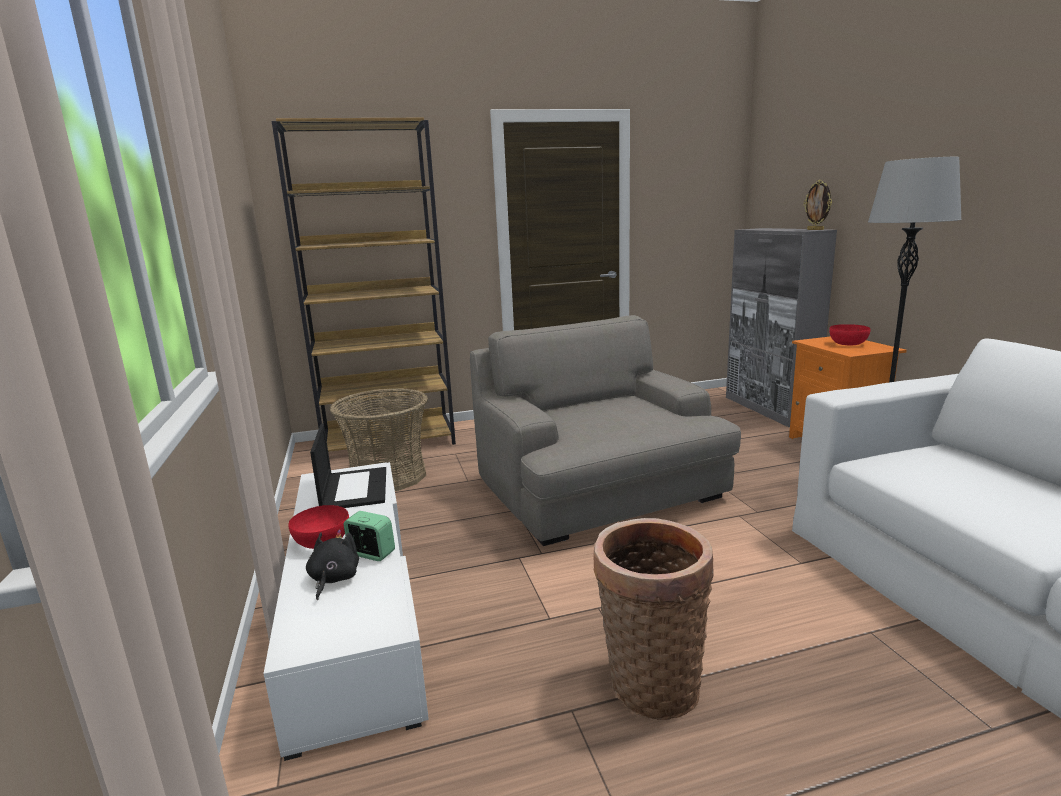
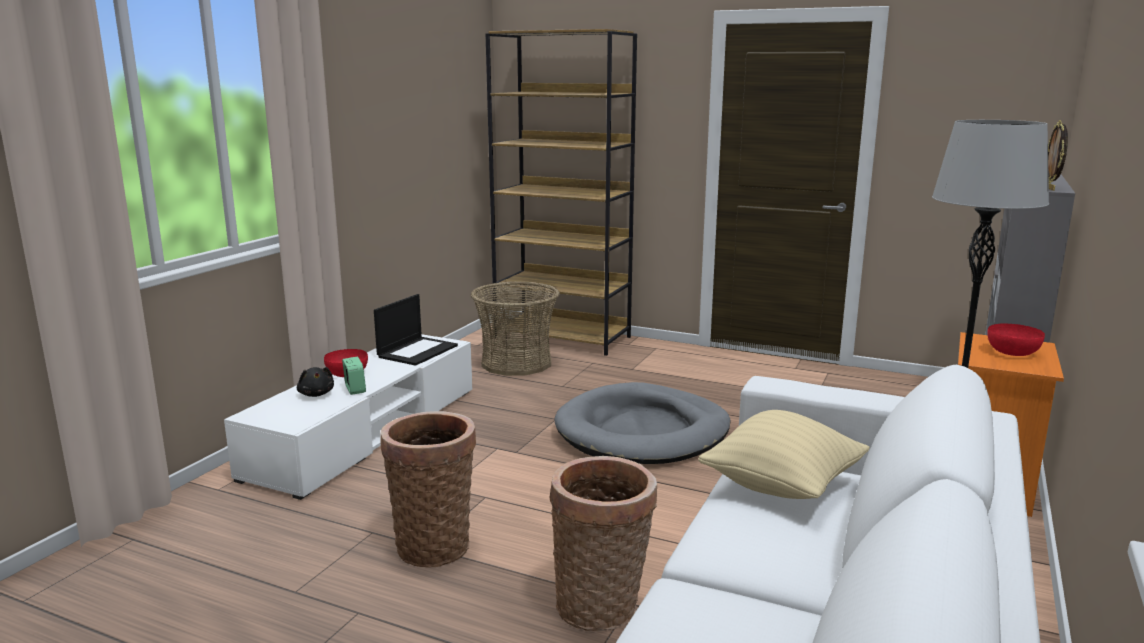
camera: 40 degrees right, 0 degrees up
black plush toy [306,530,359,600] -> black plush toy turned 105 degrees clockwise [297,367,334,397]
grey armchair [470,315,741,546] -> grey dog bed [554,382,731,464]
none -> basket [550,456,657,631]
none -> beige pillow [698,410,870,499]

